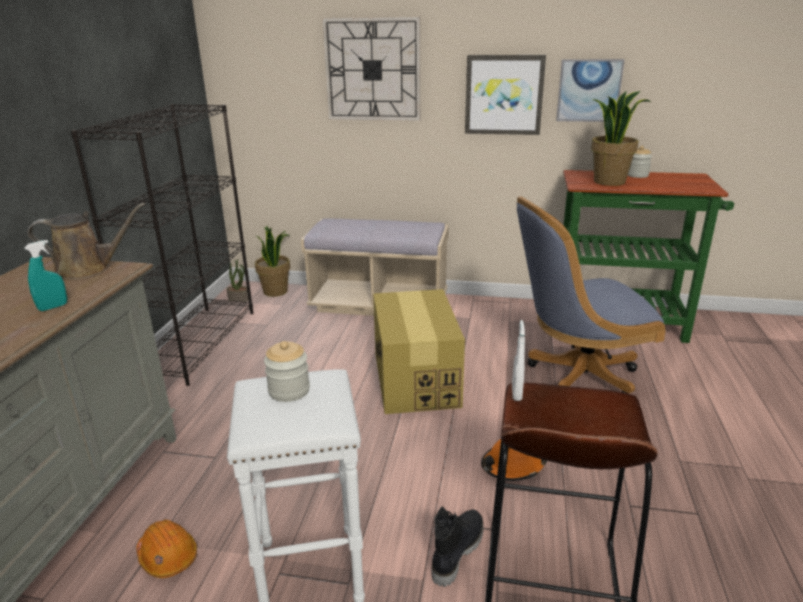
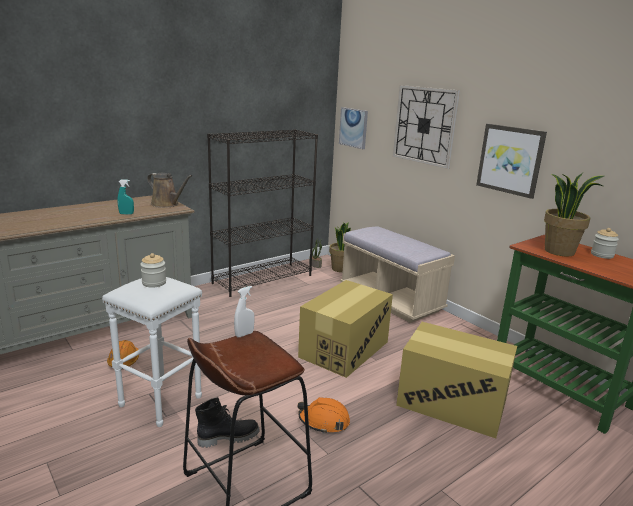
camera: 40 degrees right, 5 degrees down
blue office chair [517,196,666,393] -> cardboard box [396,322,517,438]
picture [556,59,624,122] -> picture moved to [339,107,368,149]

